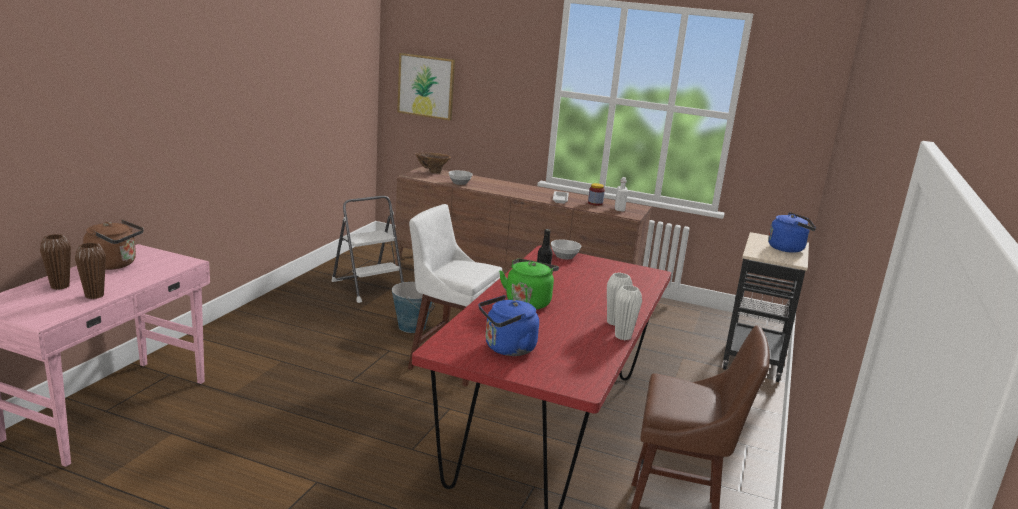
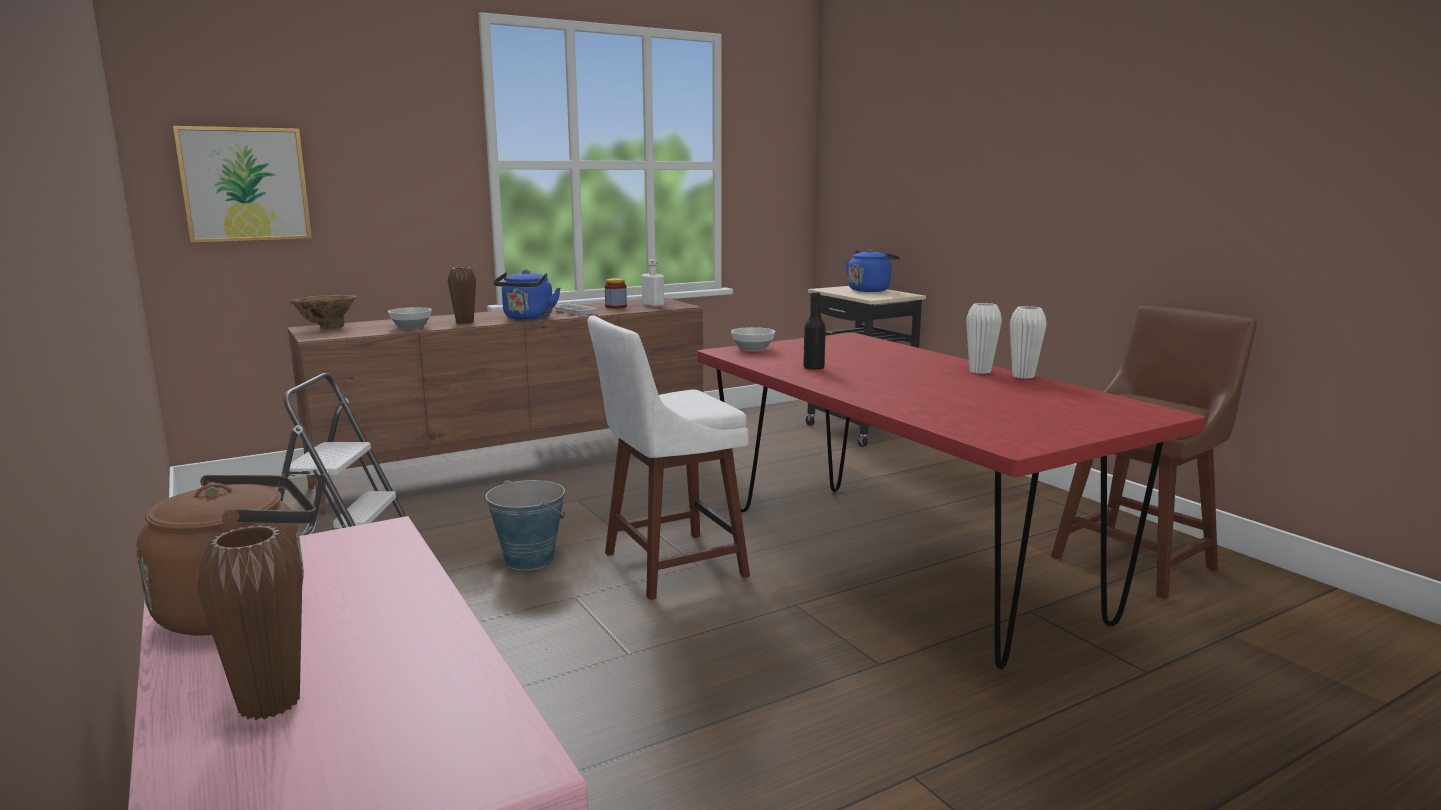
camera: 50 degrees left, 5 degrees down
brown vase [75,243,106,299] -> brown vase moved to [448,267,476,324]
blue kettle [479,295,539,356] -> blue kettle moved to [493,269,560,320]
green kettle [499,258,559,310] -> none

